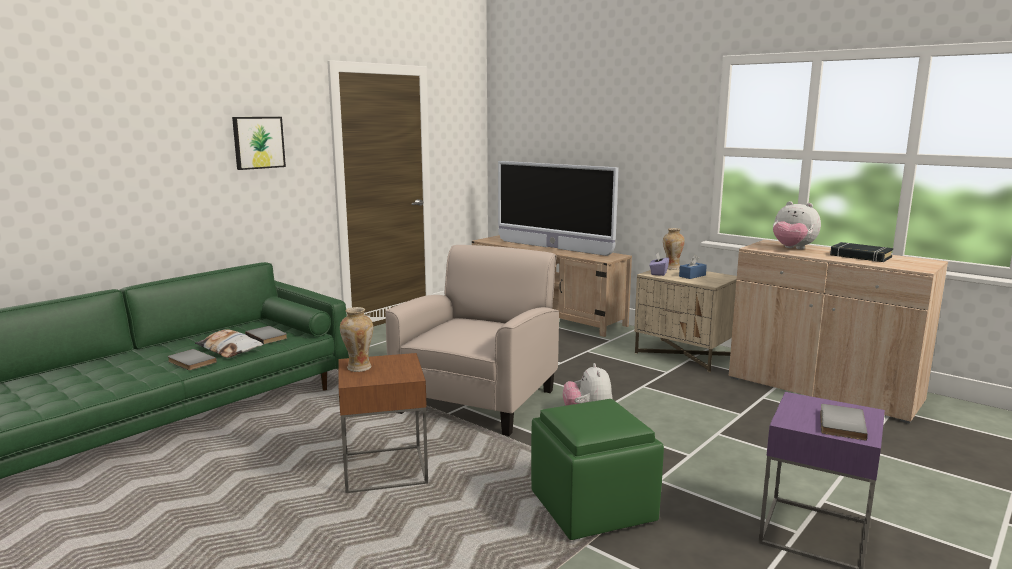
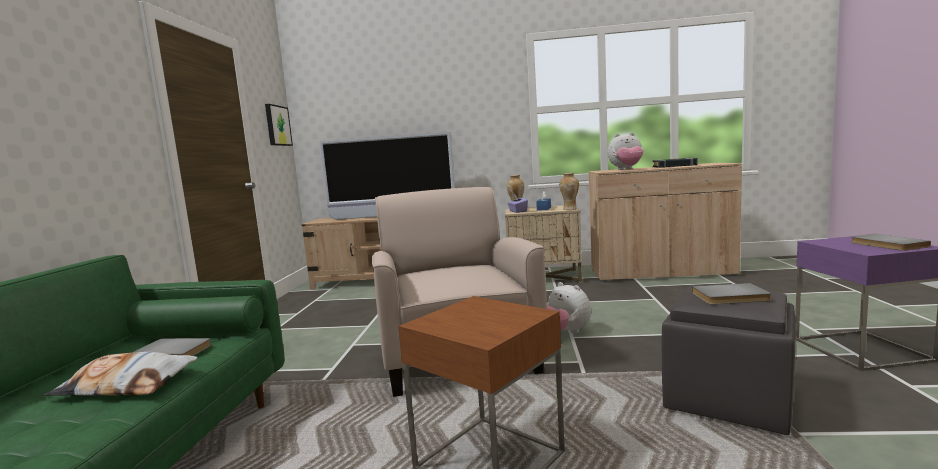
camera: 35 degrees left, 5 degrees down
grey book [167,349,217,370] -> grey book moved to [692,283,772,304]
picture [232,117,286,170] -> picture moved to [265,104,293,146]
vase [340,307,373,372] -> vase moved to [559,173,579,210]
green ottoman [531,399,664,540] -> grey ottoman [662,285,796,435]

